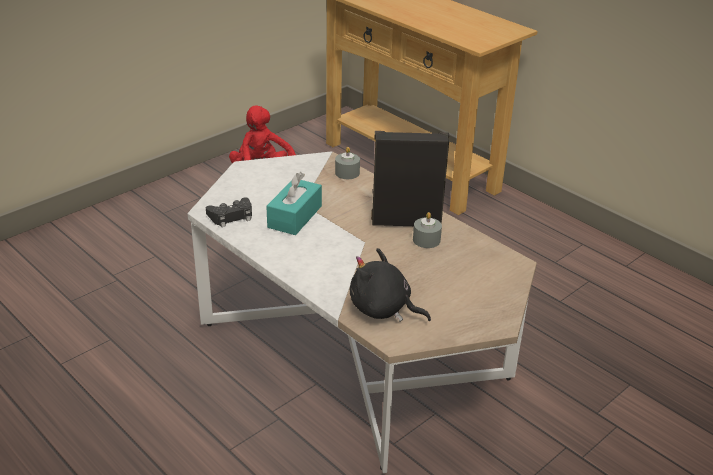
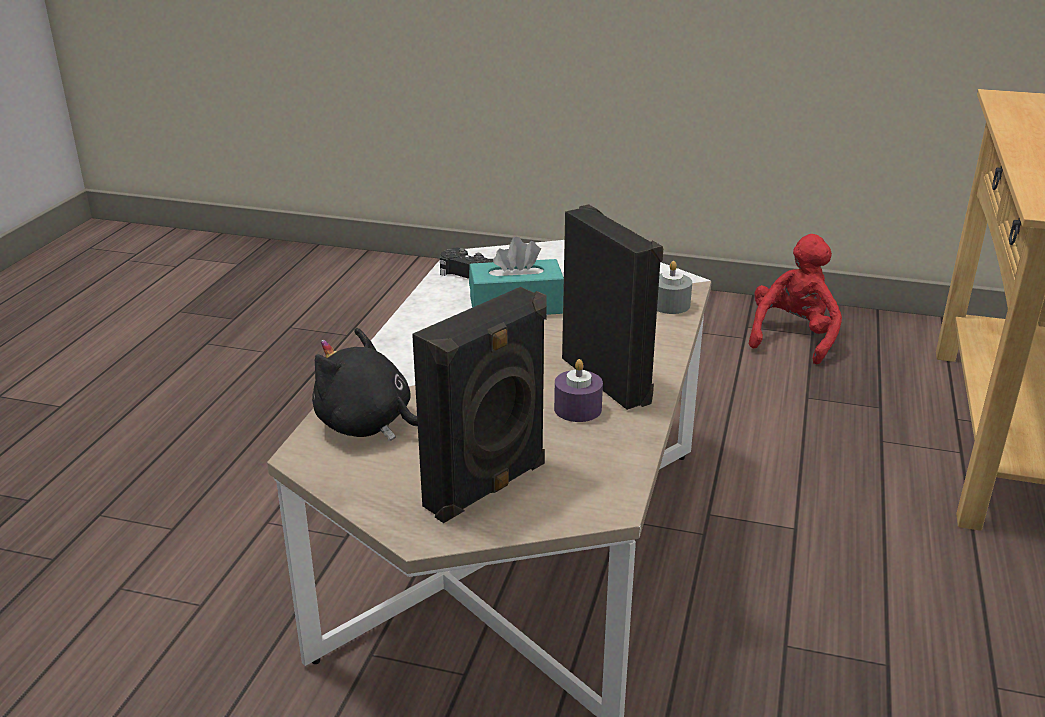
camera: 60 degrees right, 5 degrees down
black plush toy [350,248,431,322] -> black plush toy turned 60 degrees counterclockwise [312,328,418,441]
grey candle [413,212,442,248] -> purple candle [554,359,603,422]
none -> black speaker [412,287,547,523]

